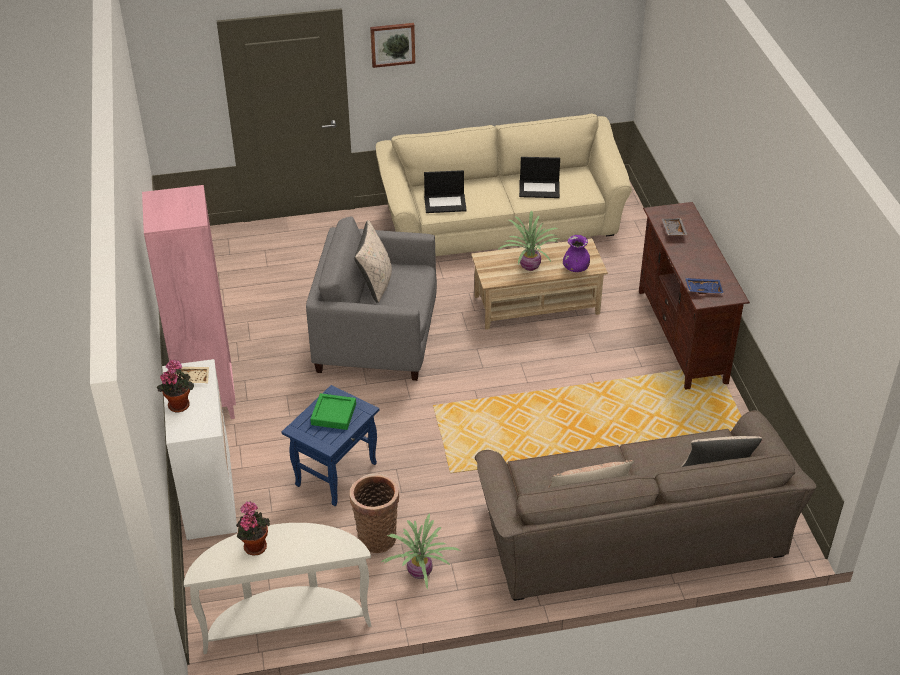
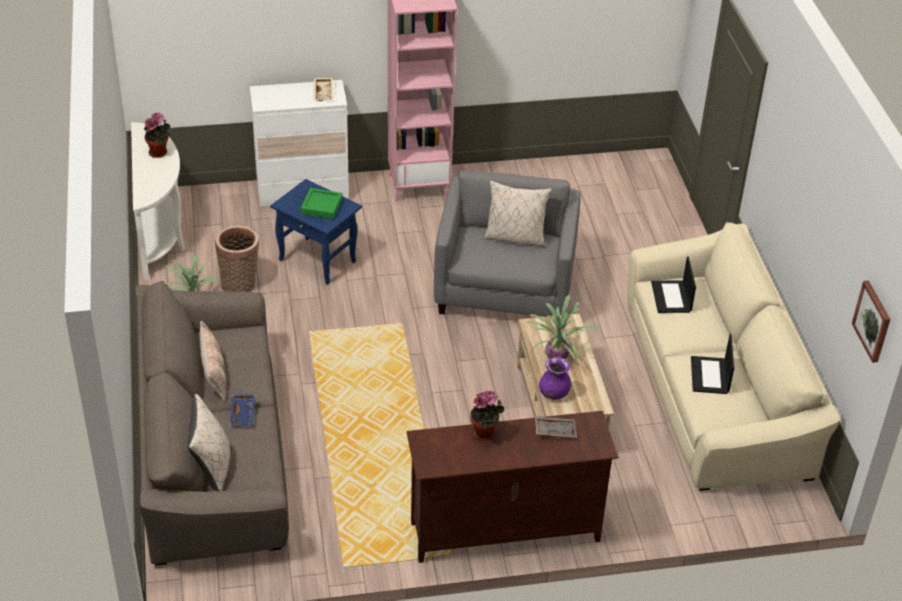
camera: 90 degrees right, 0 degrees up
potted plant [157,360,194,412] -> potted plant moved to [470,390,505,441]
picture [370,23,415,68] -> picture moved to [852,280,890,363]
blue tray [685,278,724,294] -> blue tray moved to [230,395,255,427]

